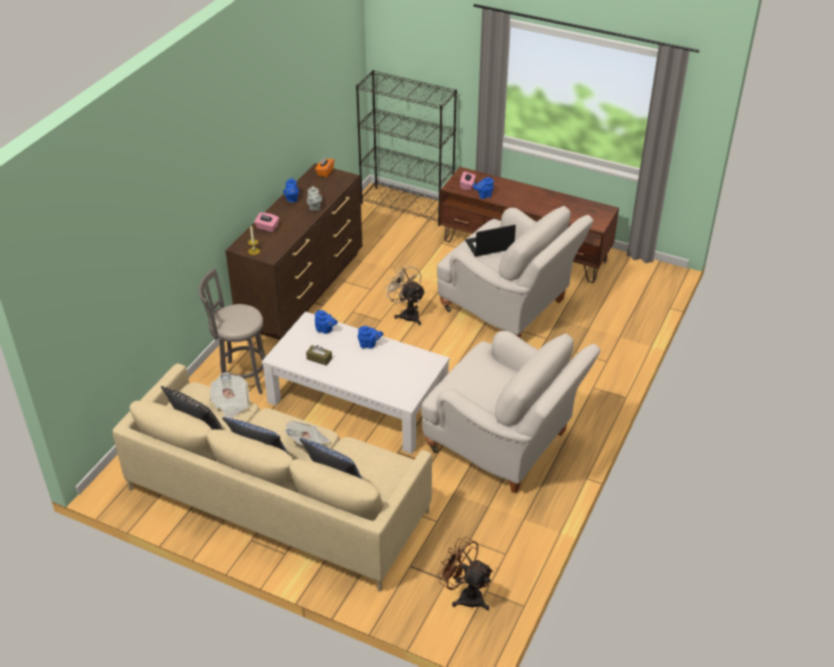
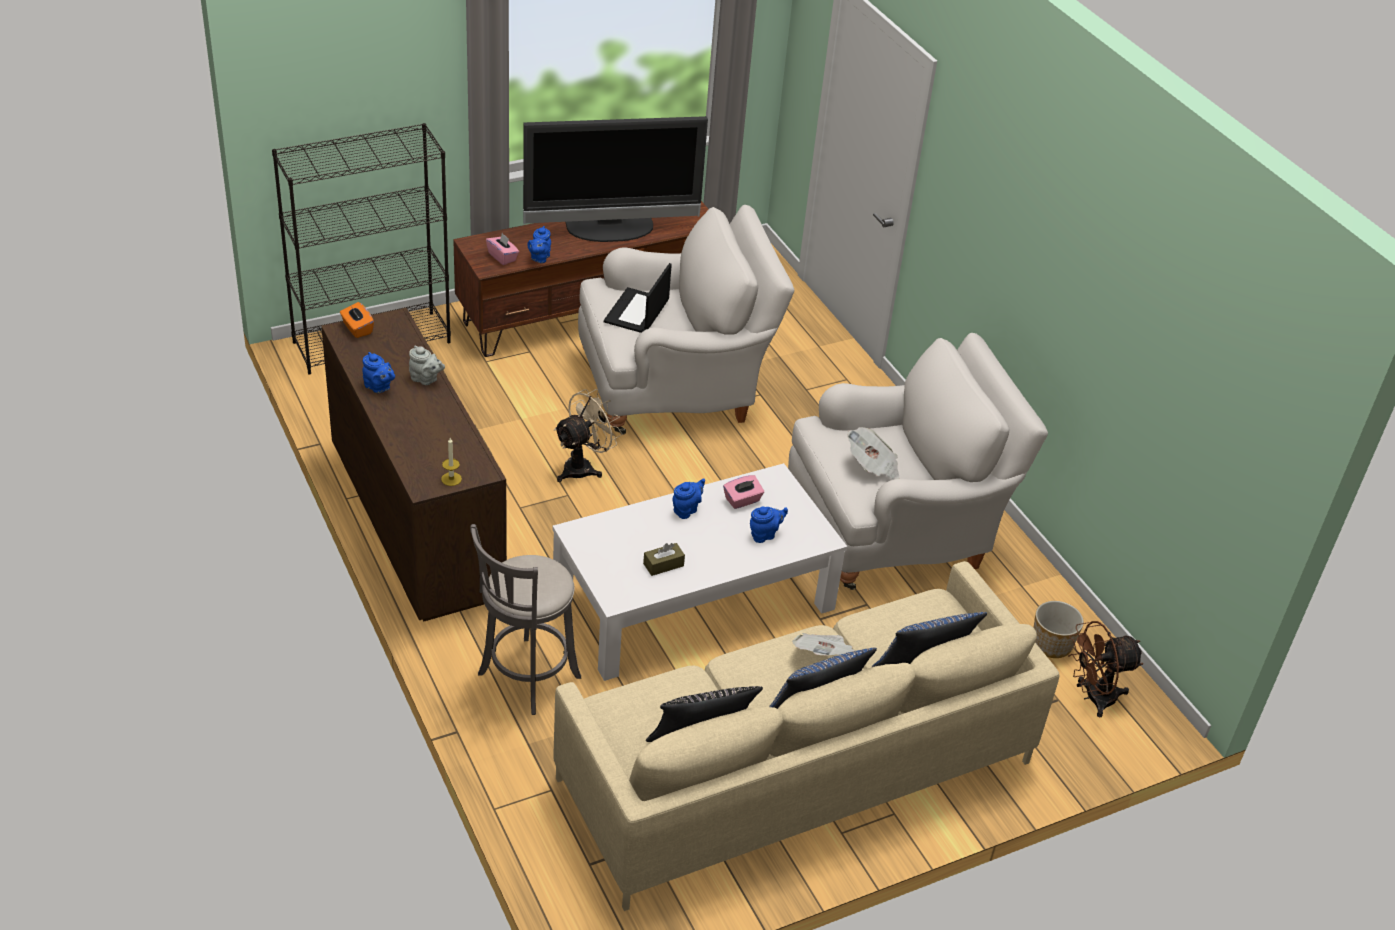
camera: 55 degrees left, 0 degrees up
newspaper [210,372,250,418] -> newspaper moved to [847,427,899,479]
pink tissue box [254,212,279,232] -> pink tissue box moved to [723,475,764,509]
blue teapot [315,310,338,334] -> blue teapot moved to [750,507,788,543]
beige fan [383,263,425,325] -> beige fan turned 135 degrees clockwise [554,389,622,482]
none -> television [523,116,708,242]
none -> planter [1033,601,1084,658]

